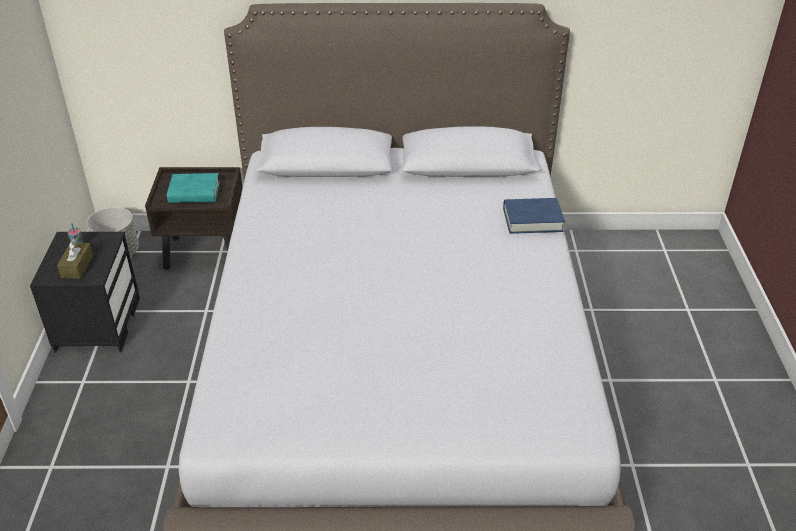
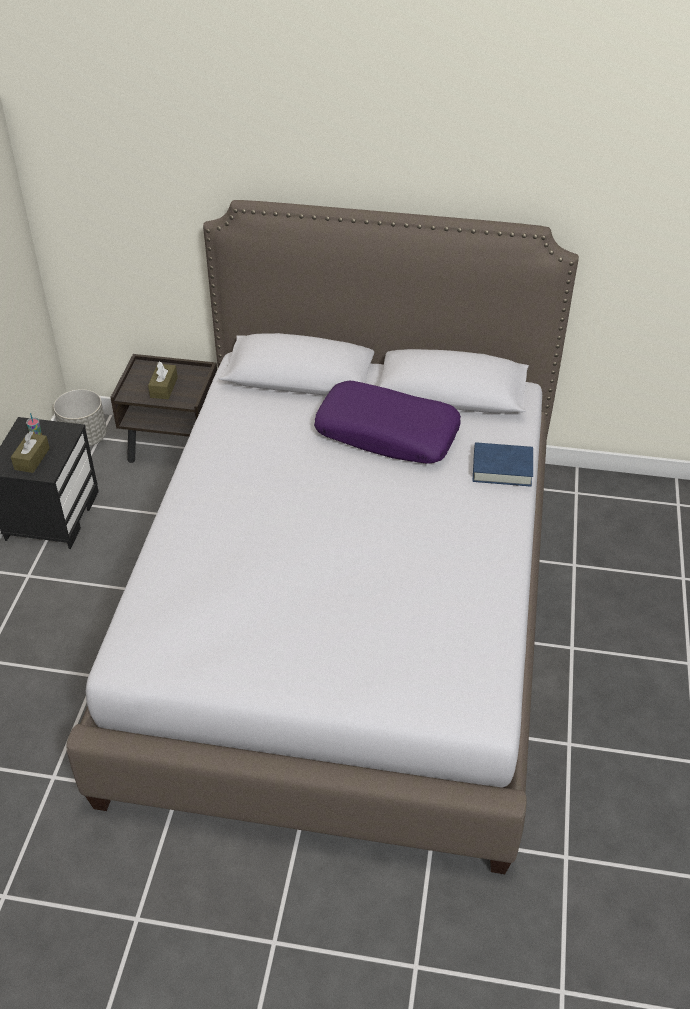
camera: 10 degrees right, 5 degrees up
turquoise book [167,173,220,203] -> brown tissue box [148,361,178,399]
none -> purple pillow [314,381,461,464]

